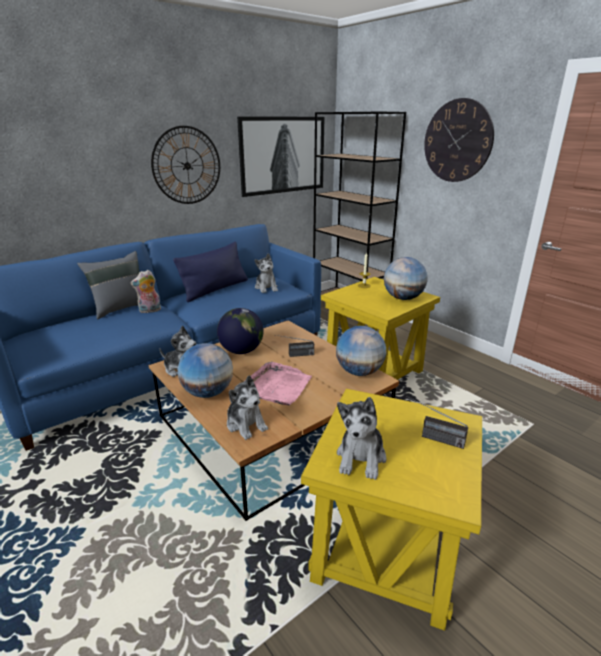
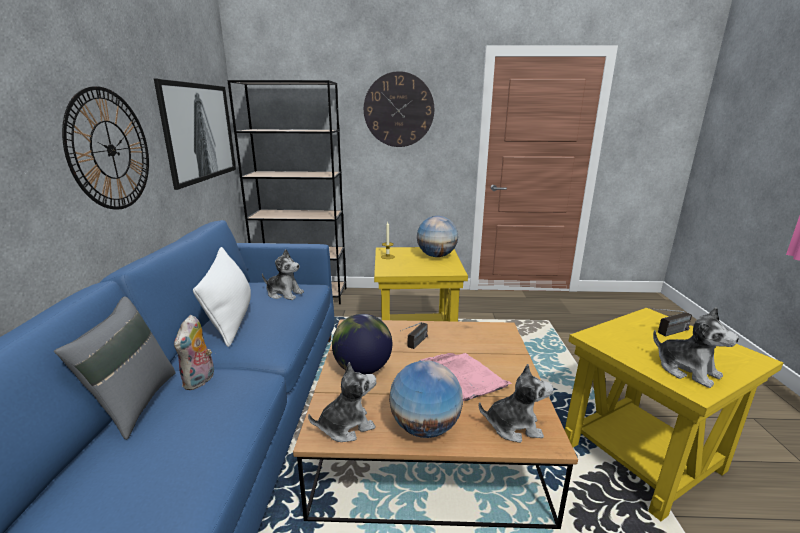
camera: 50 degrees left, 5 degrees down
blue pillow [173,241,248,302] -> white pillow [193,247,251,347]
globe [336,326,386,376] -> none

